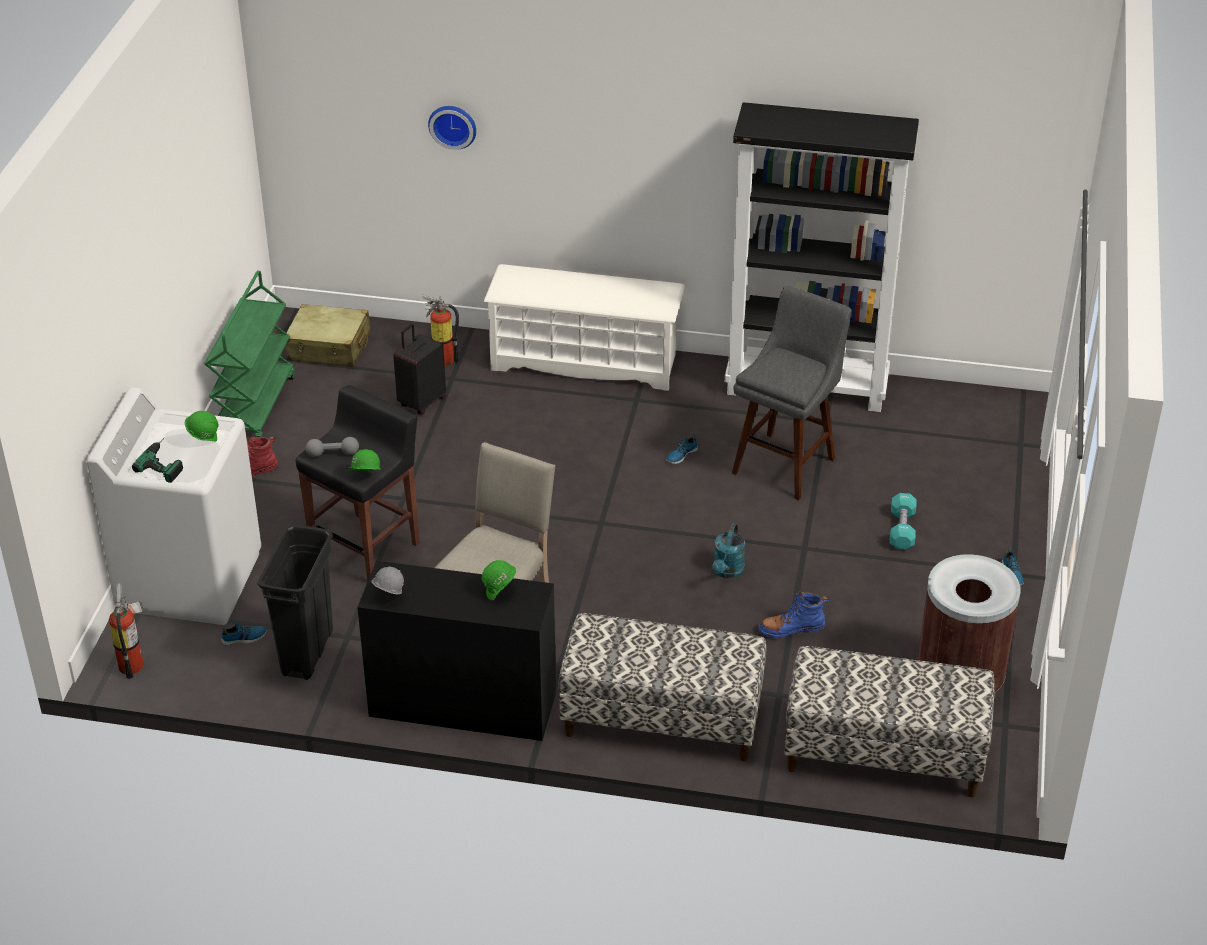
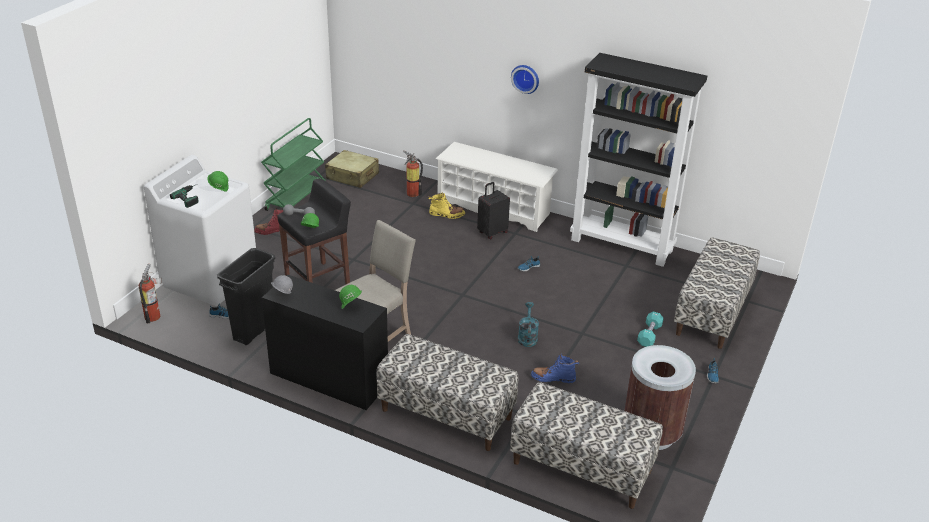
camera: 15 degrees right, 5 degrees down
black suitcase [393,324,446,415] -> black suitcase moved to [477,182,510,239]
wall clock [428,106,476,150] -> wall clock moved to [511,65,539,94]
turquoise watering can [712,524,745,578] -> turquoise watering can turned 150 degrees clockwise [518,302,539,347]
grey stool [732,286,851,500] -> none
none -> yellow boot [428,193,465,219]
none -> bench [674,237,760,349]

